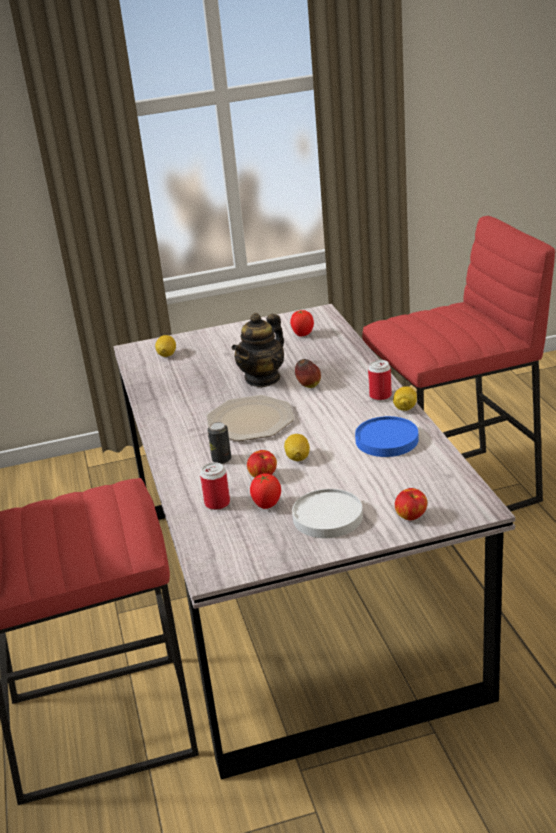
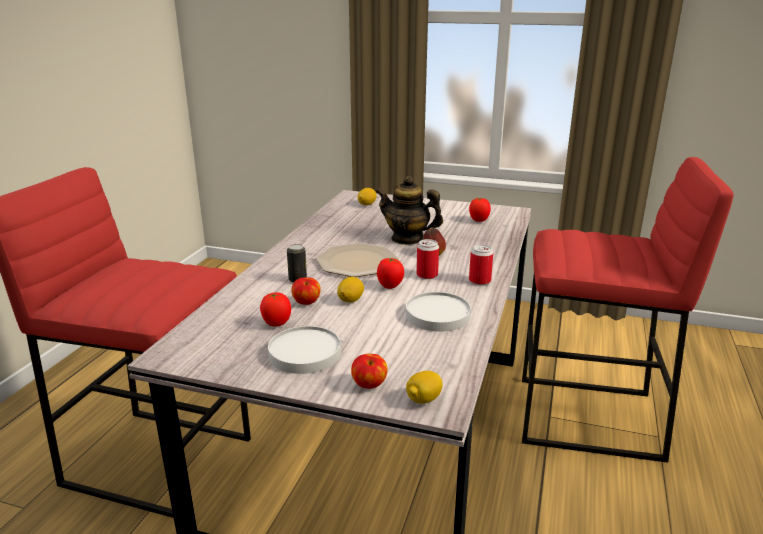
camera: 30 degrees right, 5 degrees down
can [200,462,230,510] -> can moved to [416,239,439,279]
teapot [232,313,284,387] -> teapot turned 45 degrees clockwise [376,176,443,245]
blue plate [355,416,419,457] -> white plate [406,292,471,332]
lemon [393,386,417,411] -> lemon moved to [406,371,442,404]
none -> tomato [377,258,404,289]

